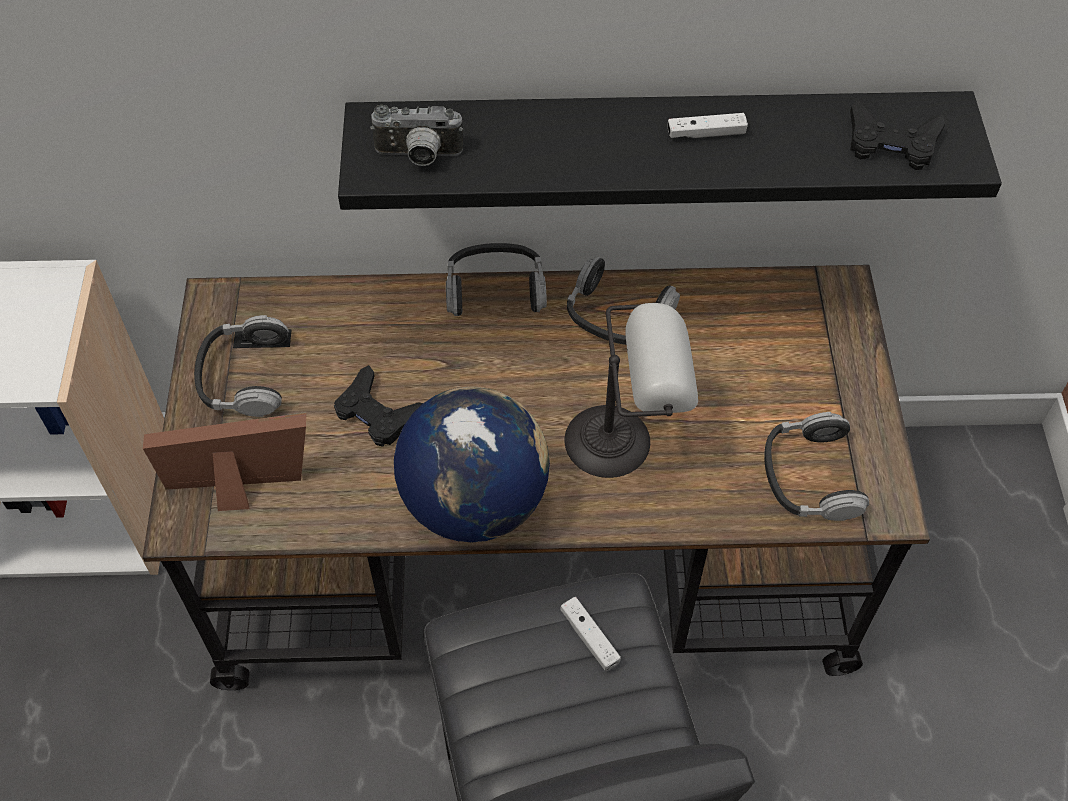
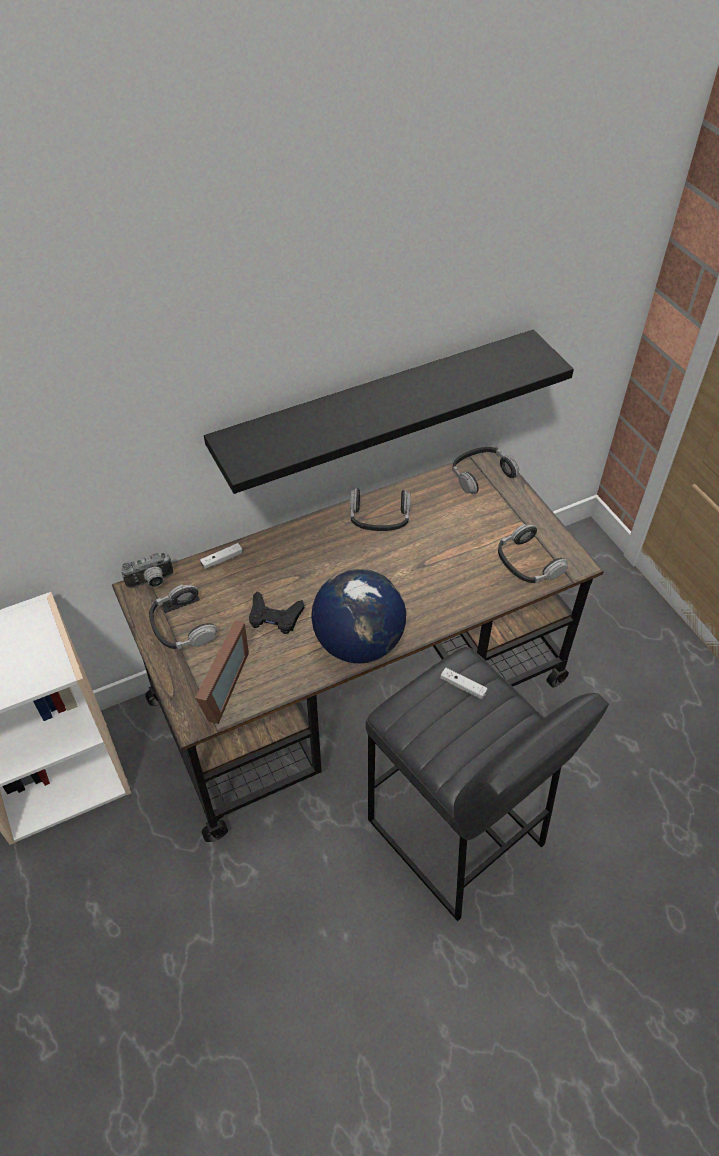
camera: 25 degrees left, 5 degrees down
picture frame [143,412,306,511] -> picture frame turned 135 degrees clockwise [195,620,249,724]
camera [370,105,463,166] -> camera moved to [121,553,173,588]
headphones [446,243,547,316] -> headphones moved to [452,447,519,494]
table lamp [565,302,698,478] -> none
white game controller [667,113,748,138] -> white game controller moved to [200,543,243,569]
black game controller [850,99,945,170] -> none

